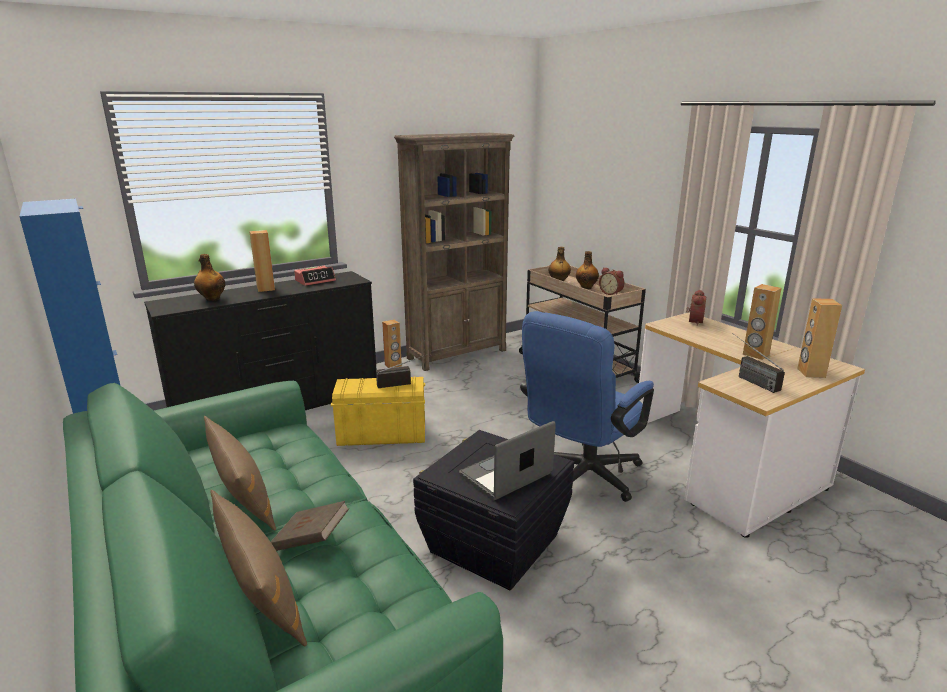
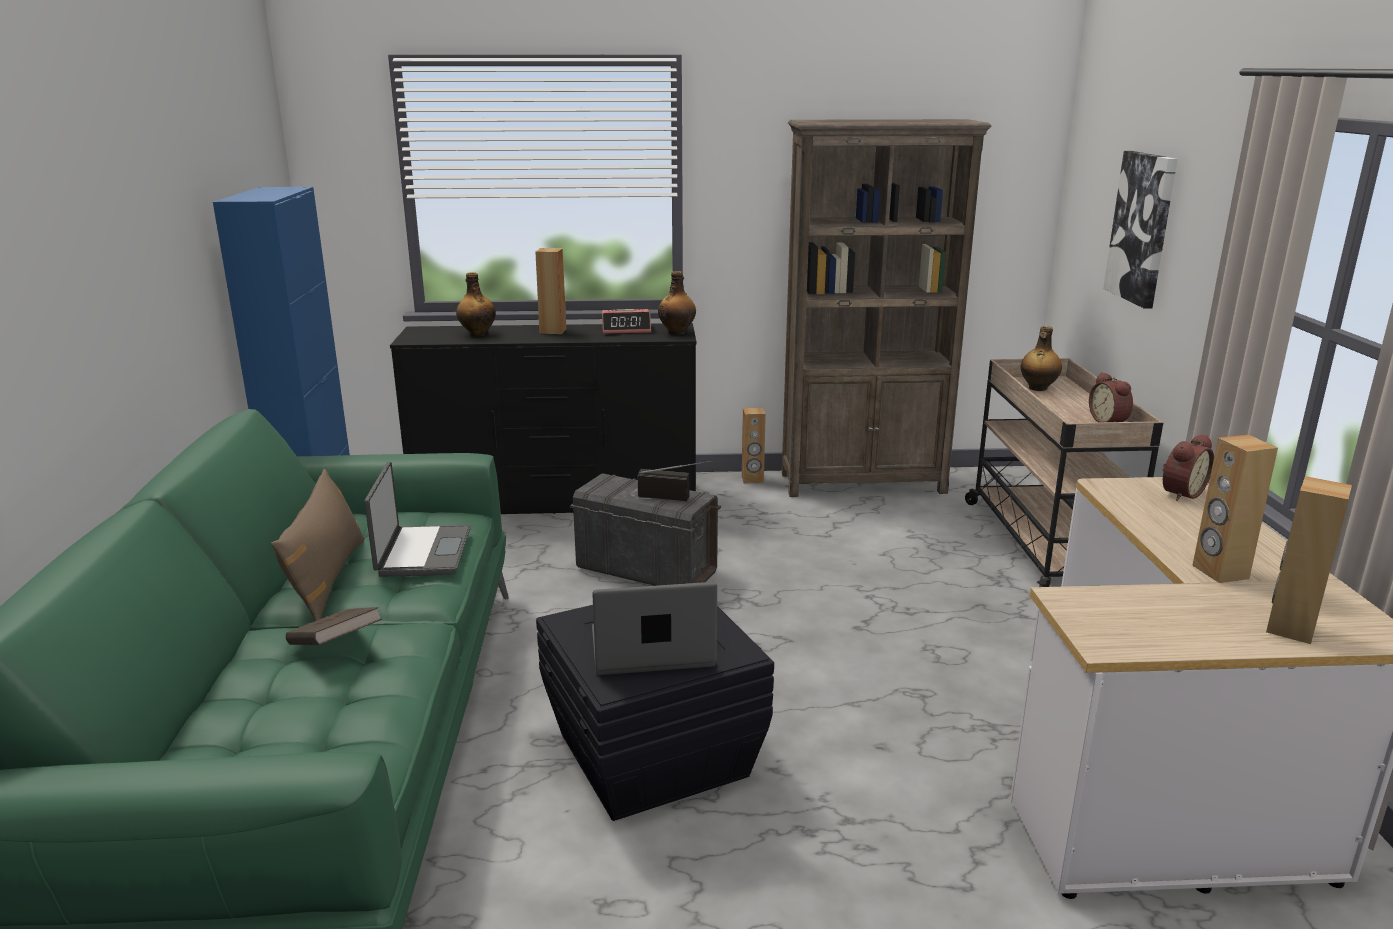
camera: 30 degrees right, 0 degrees up
brown pillow [210,490,307,646] -> none
yellow storage box [331,376,425,446] -> grey storage box [570,473,721,586]
blue office chair [520,311,654,502] -> none
bottle [576,251,599,289] -> bottle moved to [658,271,696,335]
radio [732,333,785,393] -> none
none -> laptop [364,462,471,577]
none -> picture [1103,151,1178,308]

